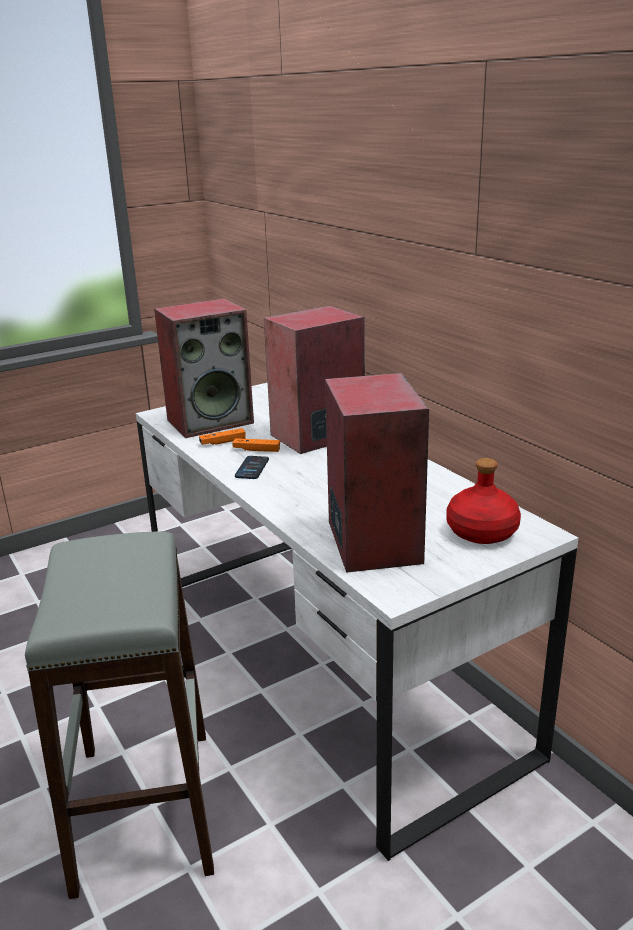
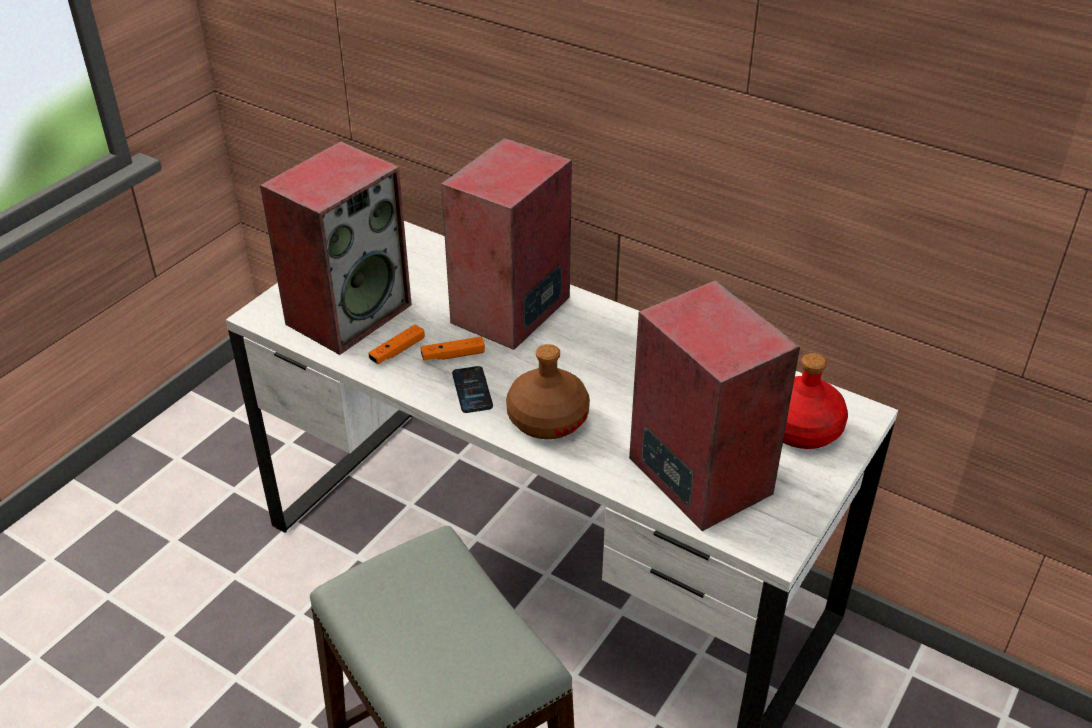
camera: 25 degrees left, 15 degrees up
none -> brown bottle [506,344,590,439]

